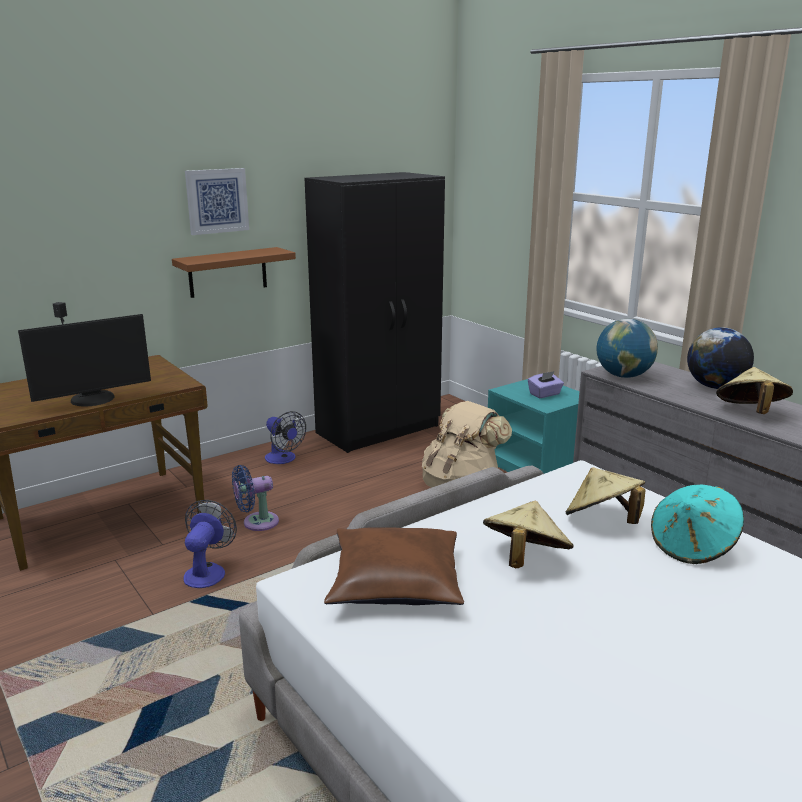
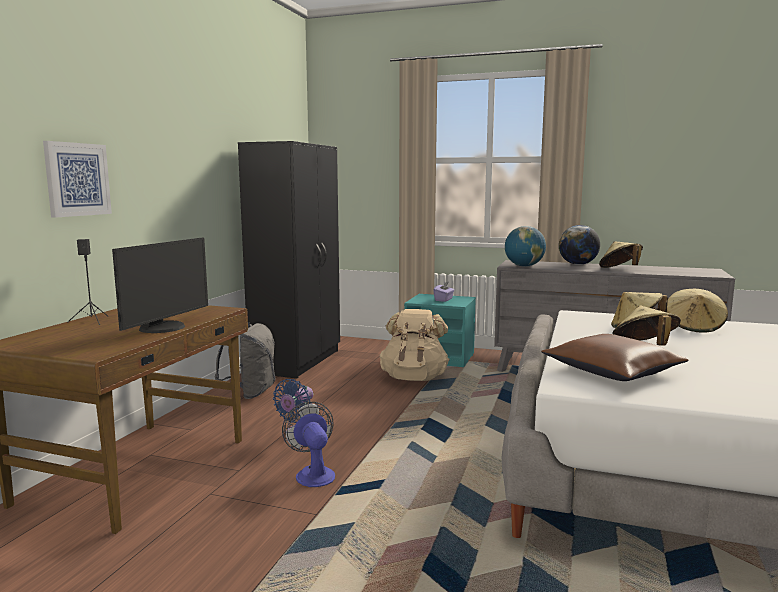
camera: 35 degrees left, 10 degrees down
brown shelf [172,247,296,298] -> none
picture [185,168,249,235] -> picture moved to [43,141,112,218]
fan [265,411,306,464] -> grey backpack [214,322,275,399]
turquoise hat [651,485,744,564] -> beige hat [667,289,728,333]

